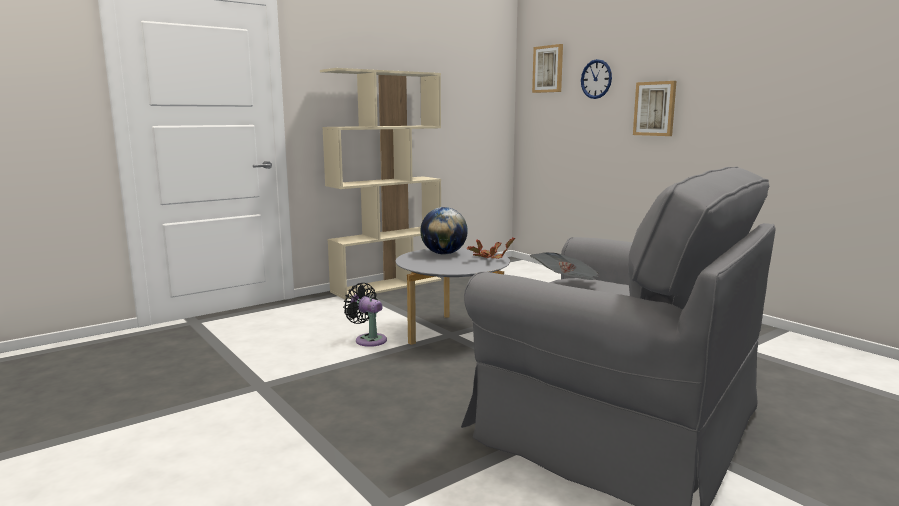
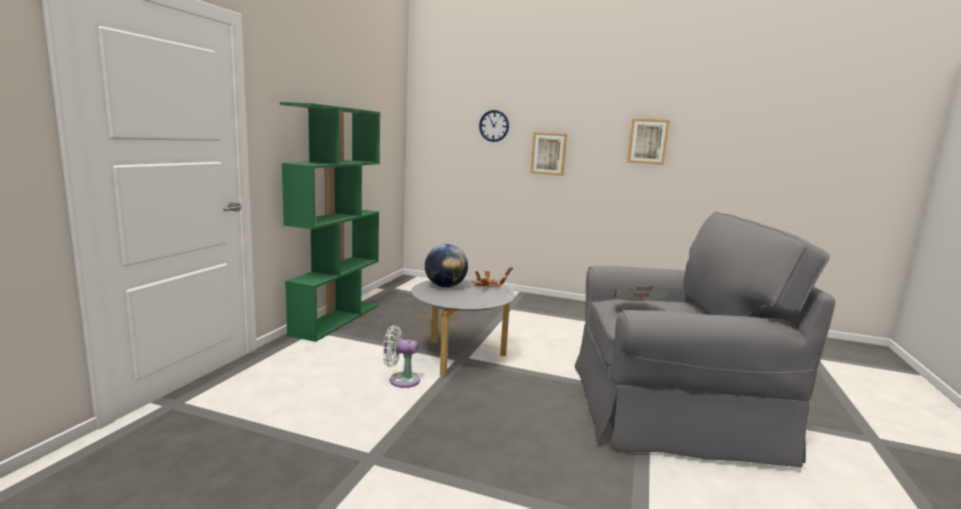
camera: 35 degrees left, 0 degrees up
beige bookcase [320,68,442,300] -> green bookcase [280,102,380,342]
black fan [343,283,387,347] -> white fan [382,325,420,388]
picture [532,44,563,93] -> picture moved to [627,119,670,165]

